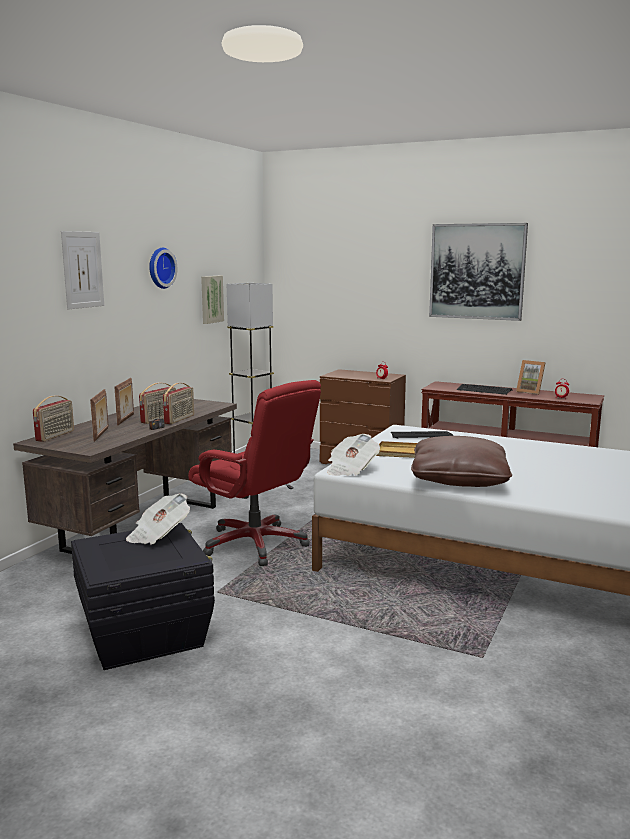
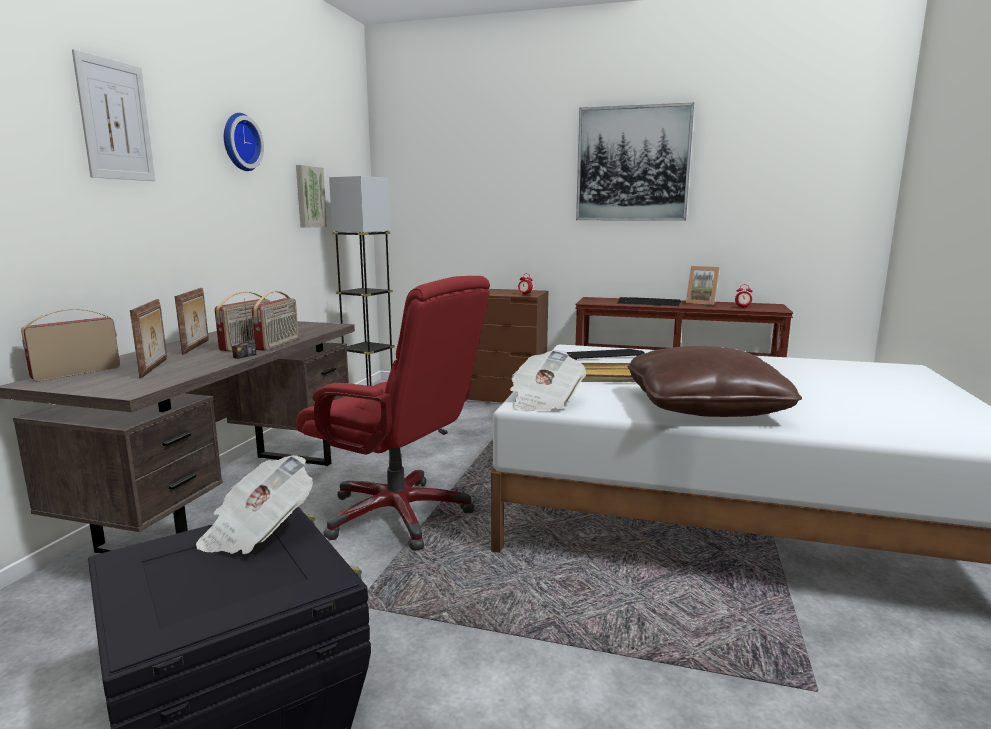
camera: 10 degrees left, 0 degrees up
radio [33,396,74,442] -> radio turned 150 degrees counterclockwise [21,309,120,381]

